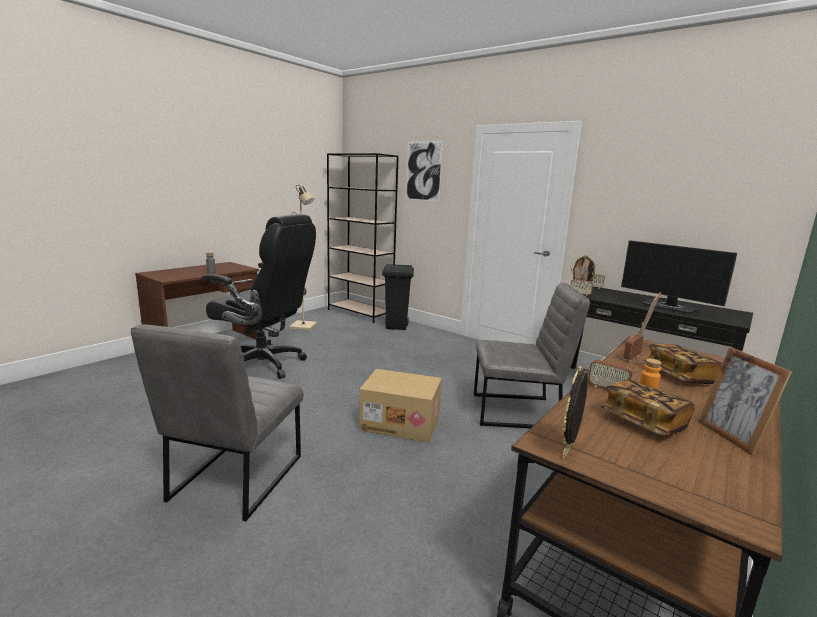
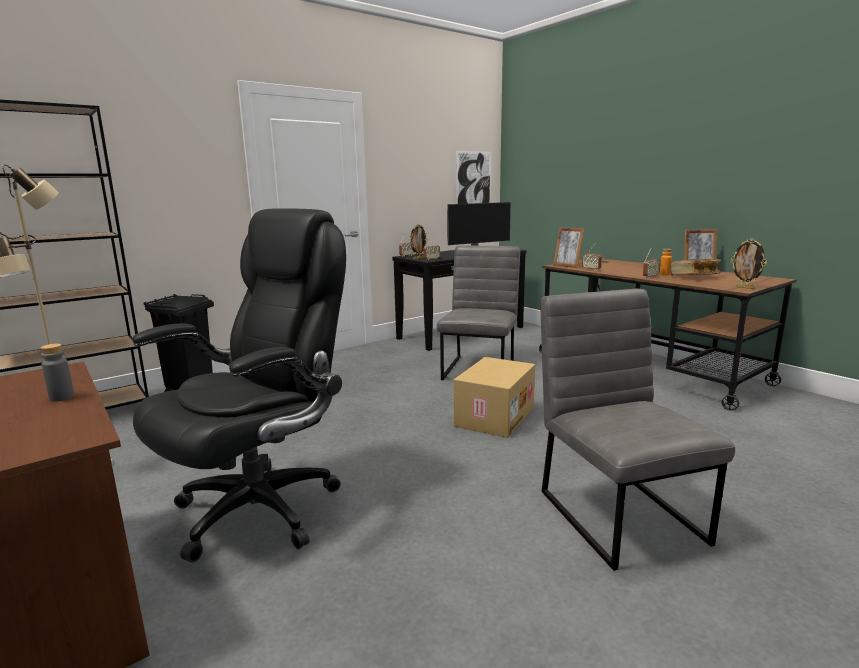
camera: 75 degrees left, 0 degrees up
grey chair [131,324,304,521] -> grey chair turned 135 degrees counterclockwise [541,288,735,571]
picture [406,141,443,202] -> picture moved to [456,151,491,204]
book [644,344,722,384] -> none

